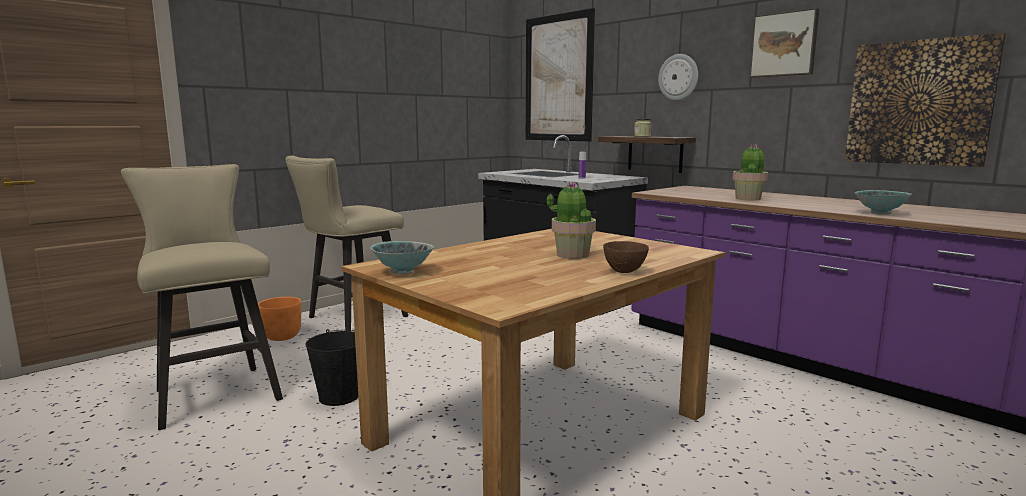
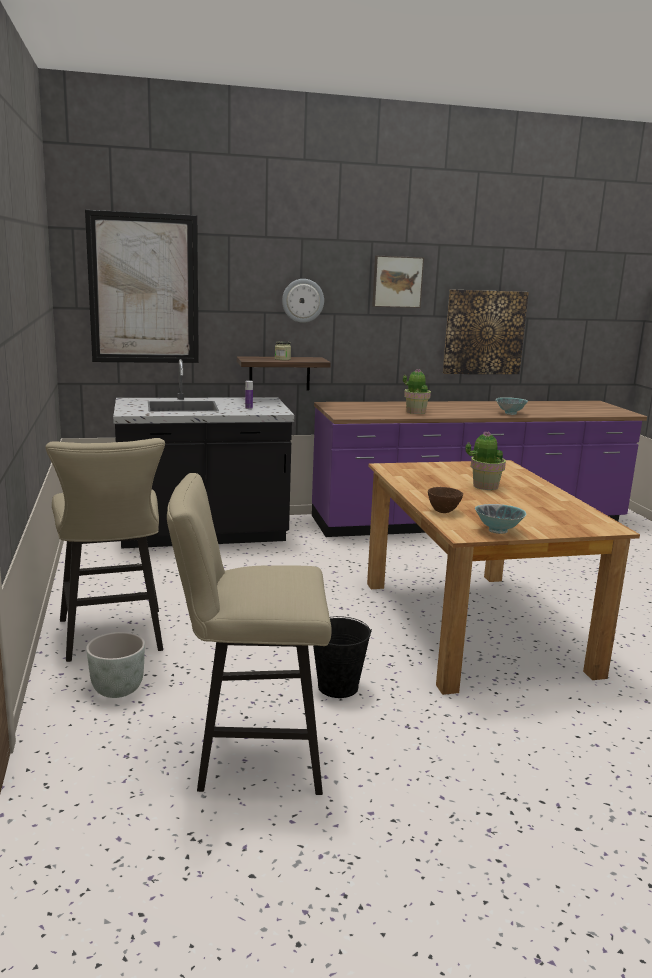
camera: 60 degrees left, 5 degrees up
orange planter [258,297,301,341] -> grey planter [86,632,145,698]
brown bowl [603,241,649,273] -> brown bowl moved to [428,487,463,513]

